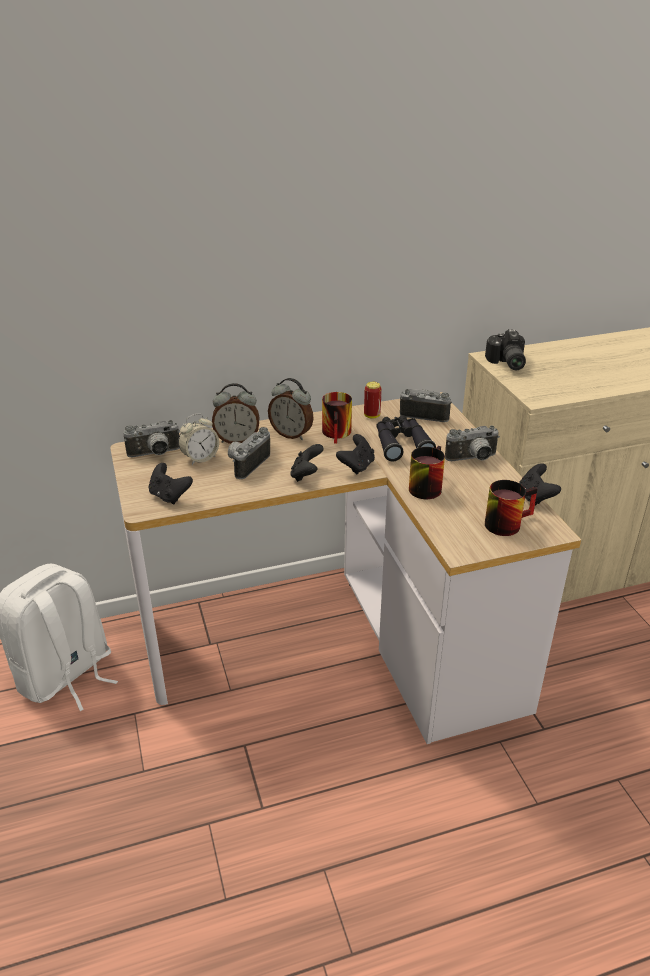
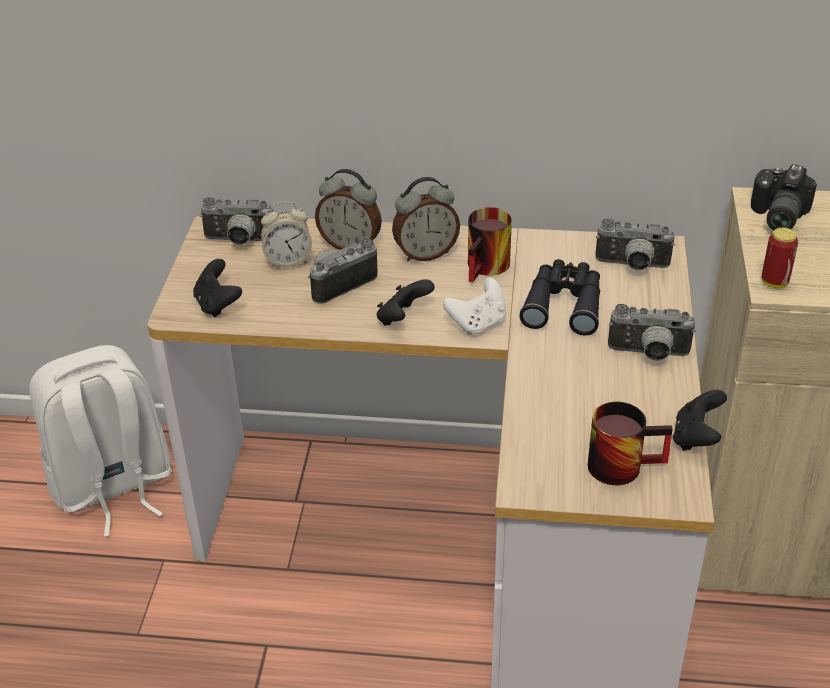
camera: 25 degrees right, 5 degrees up
alarm clock [268,378,314,440] -> alarm clock turned 75 degrees counterclockwise [392,177,460,262]
black game controller [336,434,375,474] -> white game controller [443,277,506,335]
can [364,382,382,419] -> can moved to [761,228,798,288]
camera [400,389,452,422] -> camera turned 150 degrees clockwise [595,219,675,271]
mug [409,446,445,499] -> none

